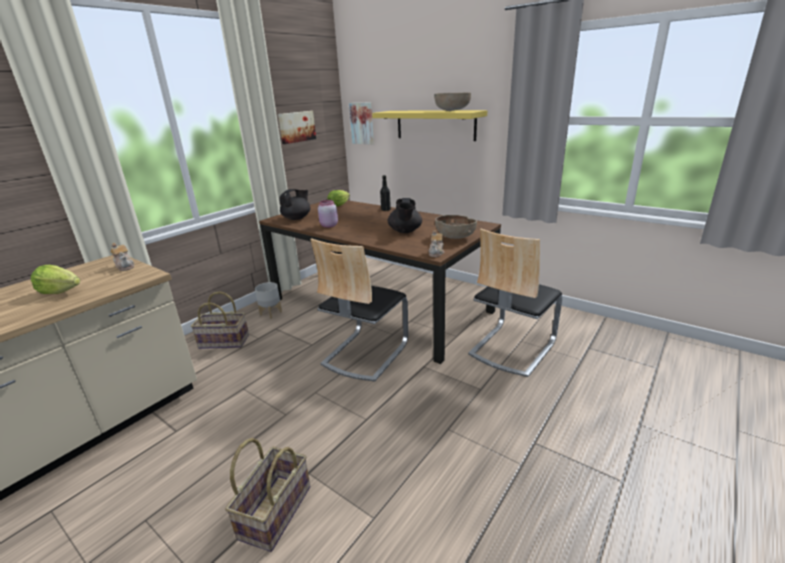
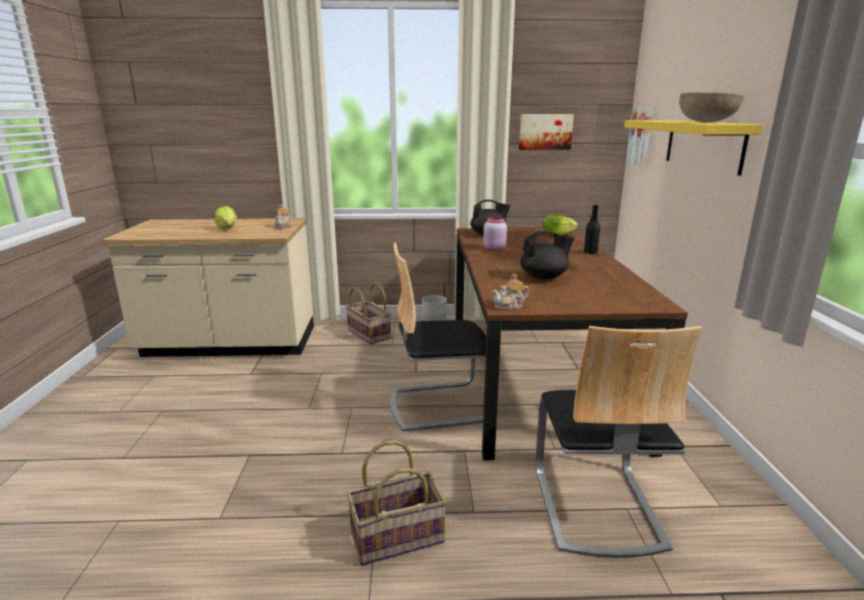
camera: 50 degrees right, 5 degrees down
basket [225,438,310,552] -> basket moved to [347,440,447,565]
black teapot [388,198,422,233] -> black teapot turned 150 degrees counterclockwise [520,231,575,280]
brown bowl [435,215,477,239] -> none
chair [468,229,562,377] -> chair turned 90 degrees counterclockwise [536,326,702,558]

